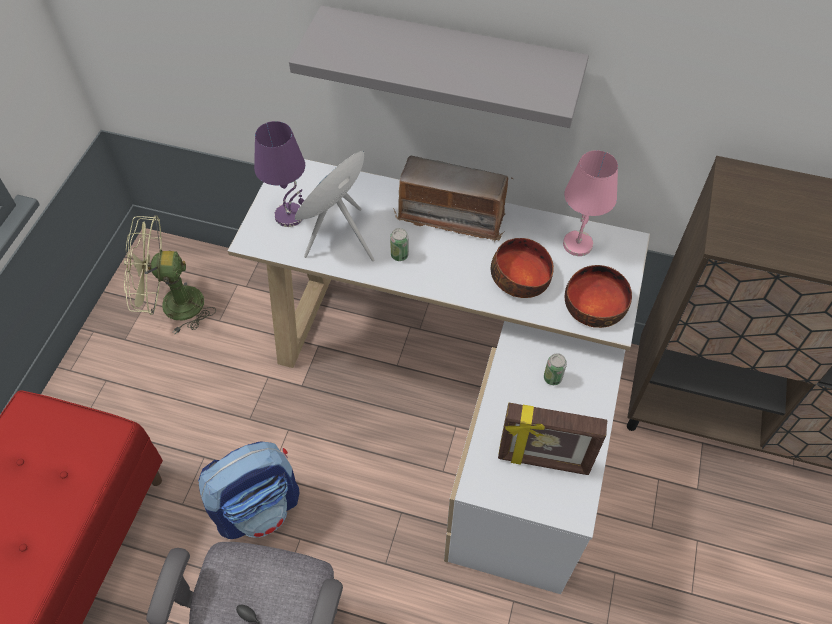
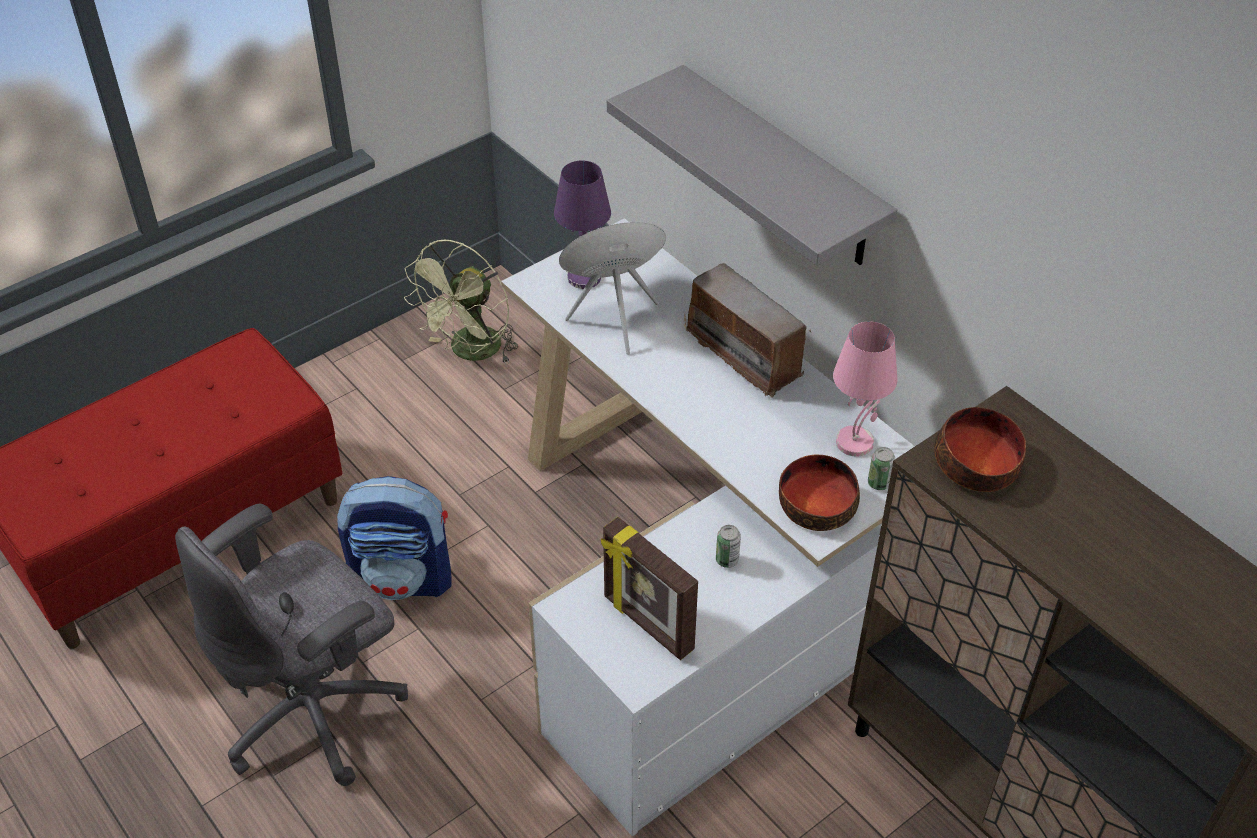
camera: 35 degrees right, 10 degrees down
green fan [124,215,216,334] -> green fan turned 90 degrees counterclockwise [404,240,518,364]
can [390,228,409,261] -> can moved to [868,447,895,490]
bowl [491,238,554,298] -> bowl moved to [934,407,1026,492]

